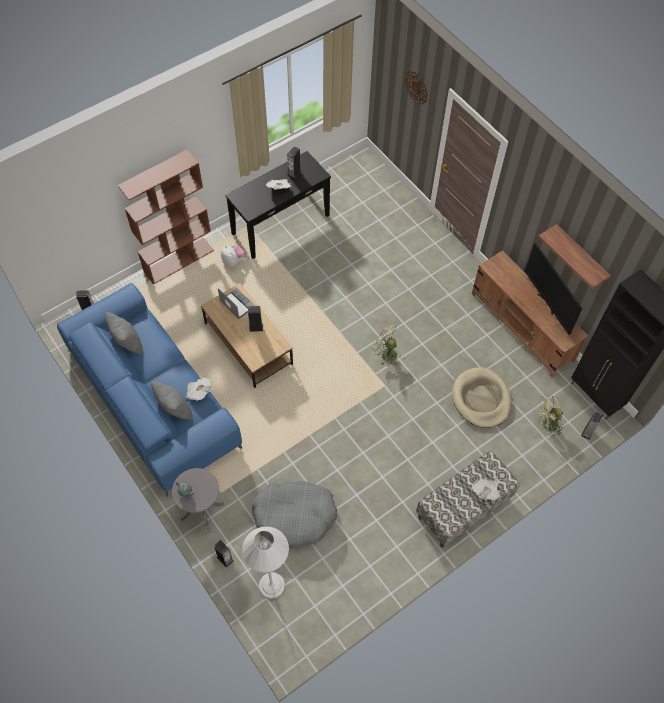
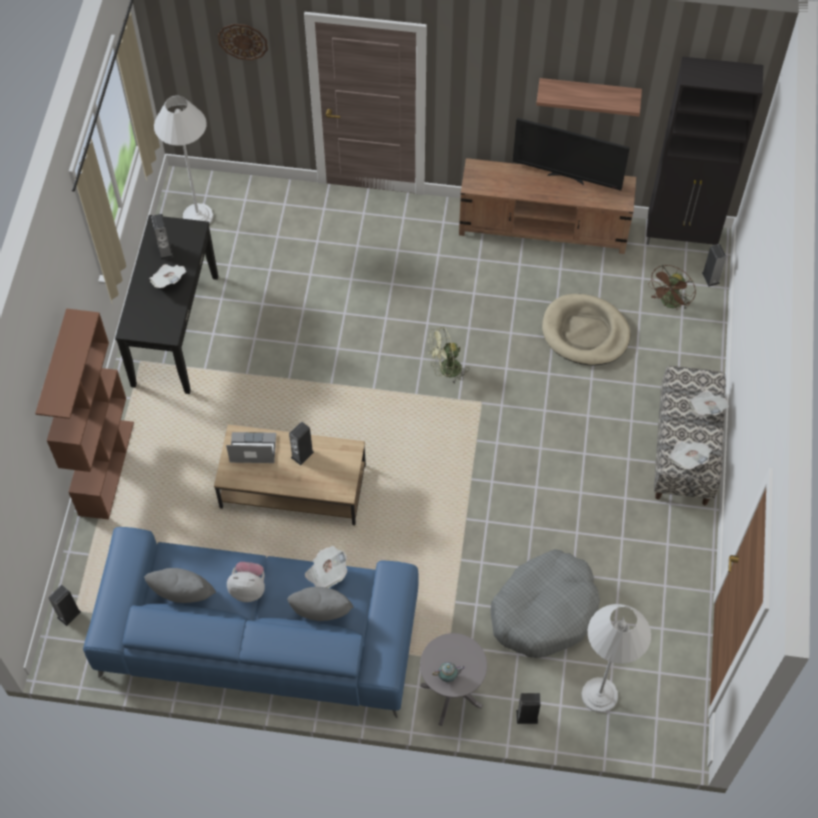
camera: 45 degrees left, 0 degrees up
plush toy [221,245,246,268] -> plush toy moved to [227,562,265,602]
green fan [537,396,565,437] -> brown fan [648,265,696,310]
none -> white floor lamp [154,95,213,224]
none -> newspaper [668,441,712,469]

